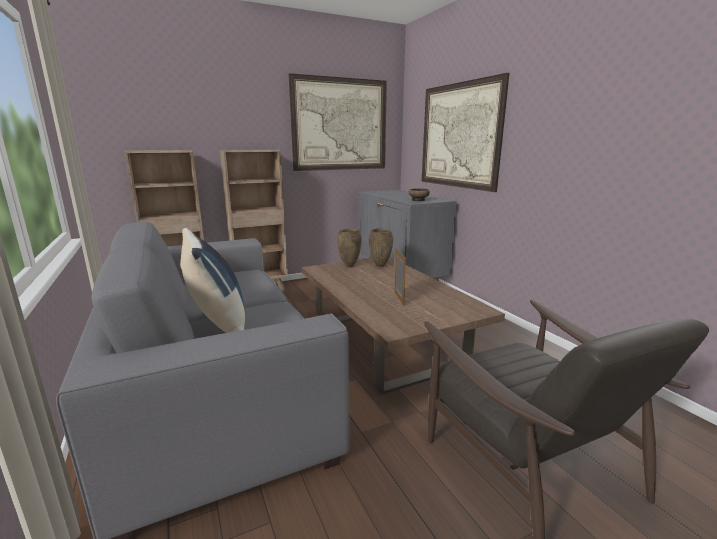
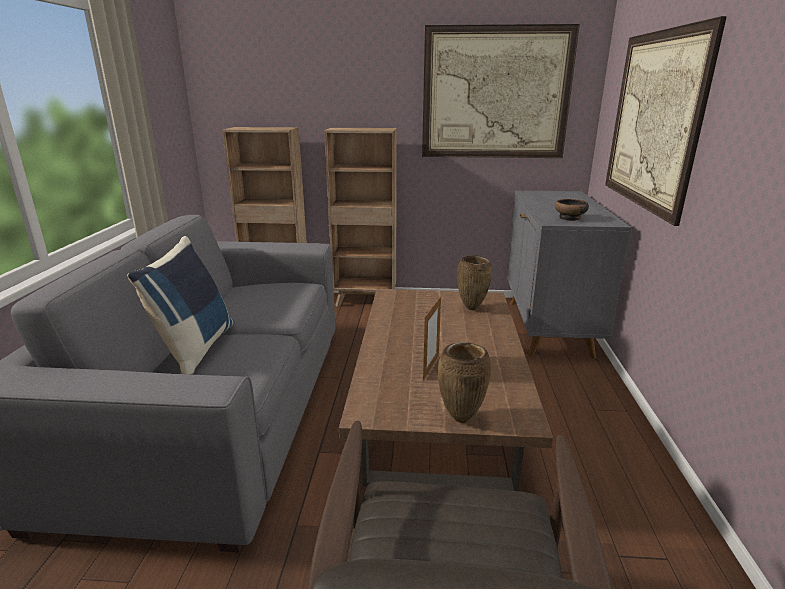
camera: 30 degrees right, 5 degrees up
brown vase [337,229,362,267] -> brown vase moved to [438,342,491,423]

